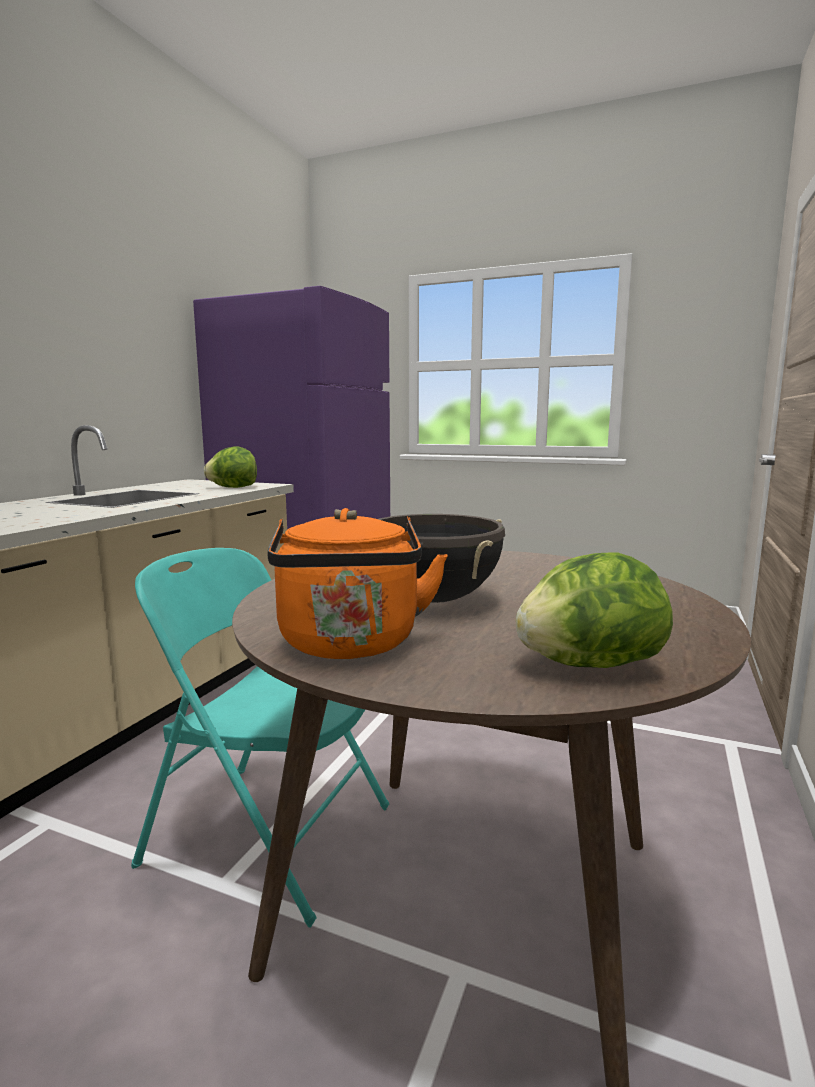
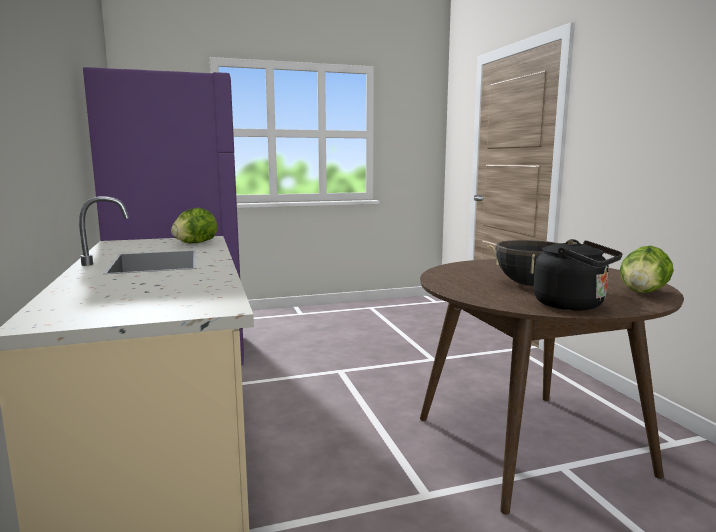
camera: 40 degrees left, 0 degrees up
turquoise chair [131,548,389,928] -> none
orange kettle [267,508,448,659] -> black kettle [533,239,623,311]

